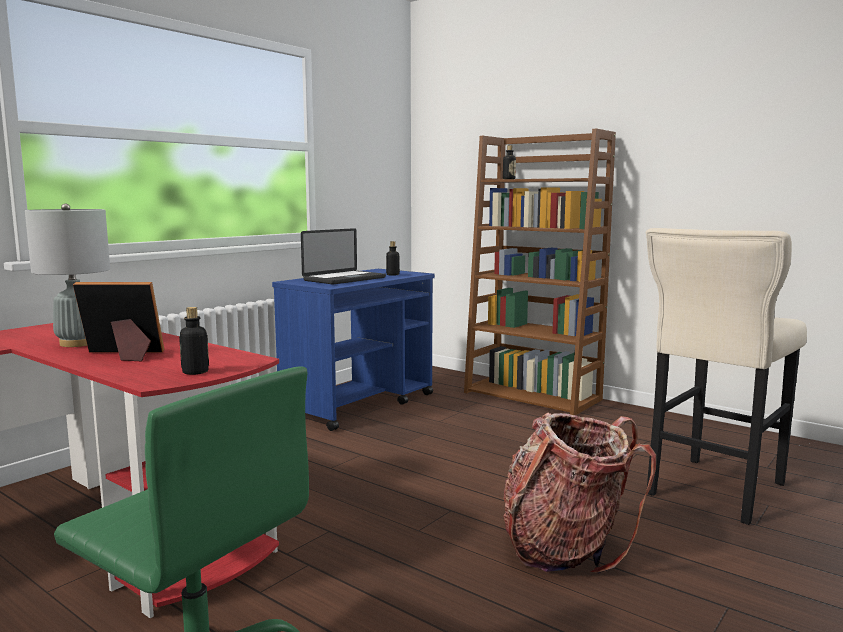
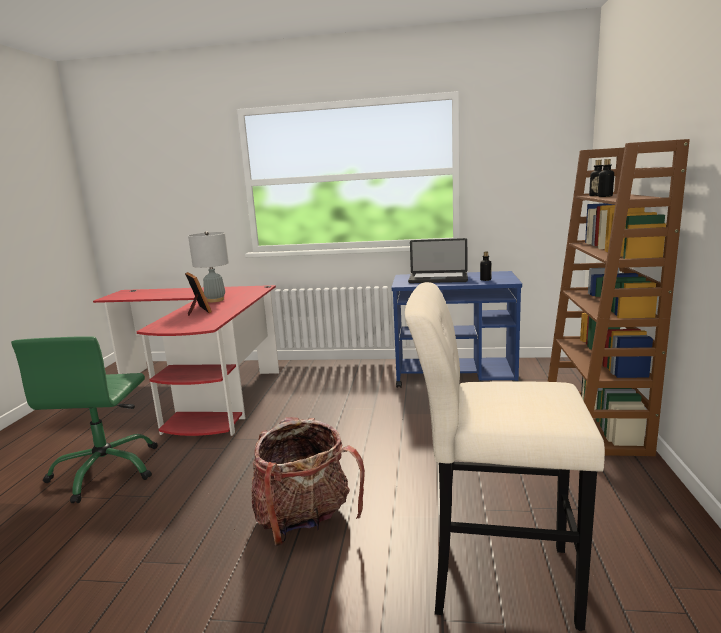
camera: 60 degrees right, 5 degrees up
bottle [179,307,209,375] -> bottle moved to [598,159,614,197]

